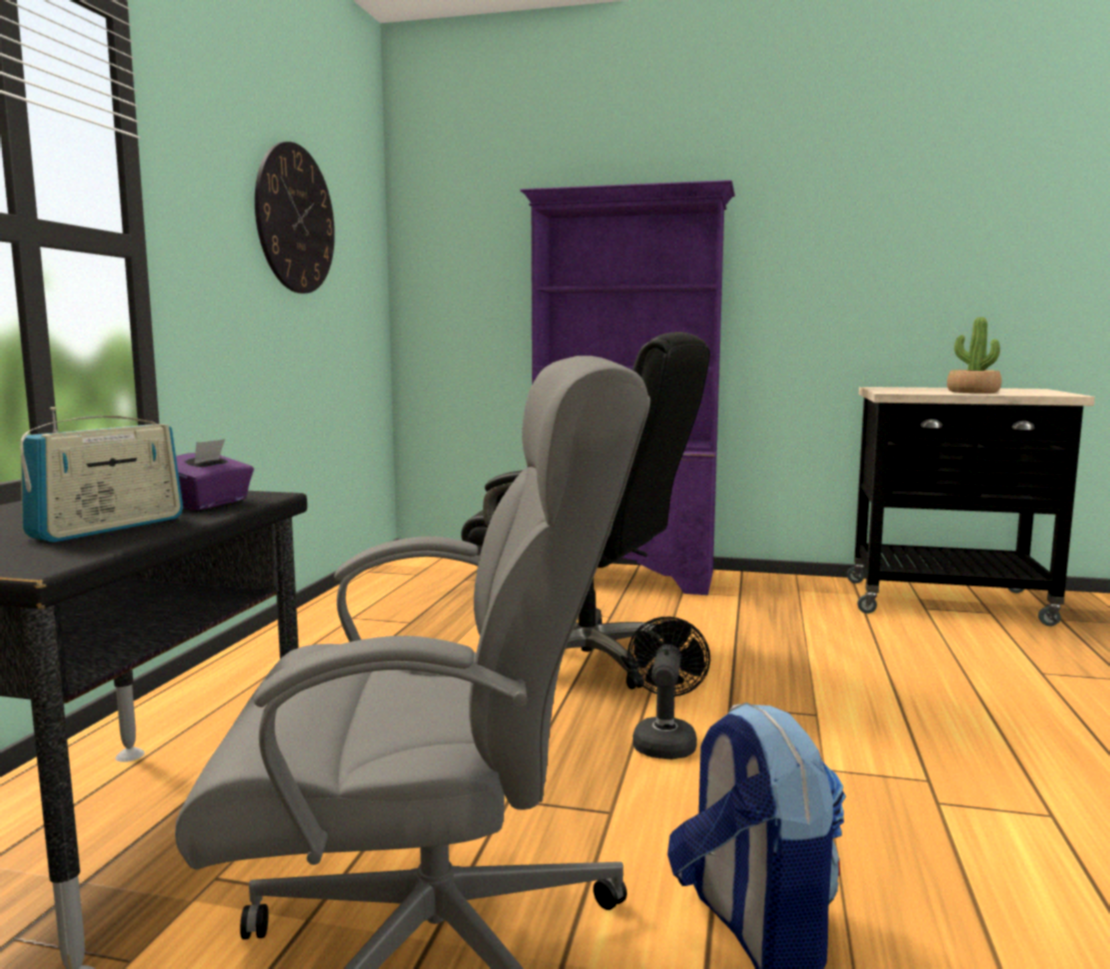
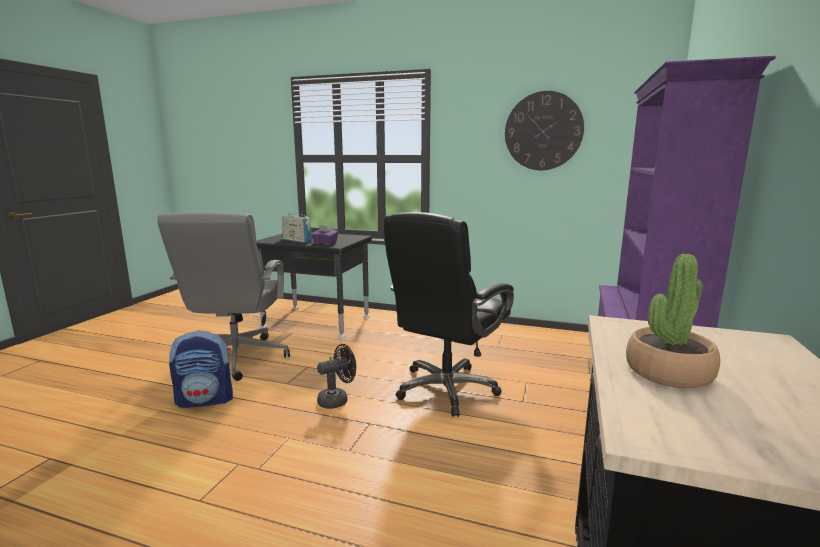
camera: 95 degrees right, 5 degrees up
black fan [627,617,710,759] -> black fan turned 45 degrees counterclockwise [317,344,356,409]

